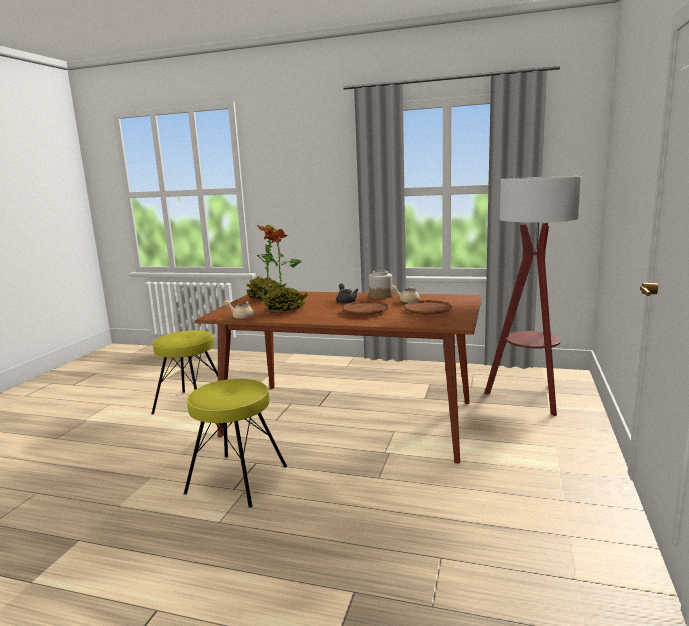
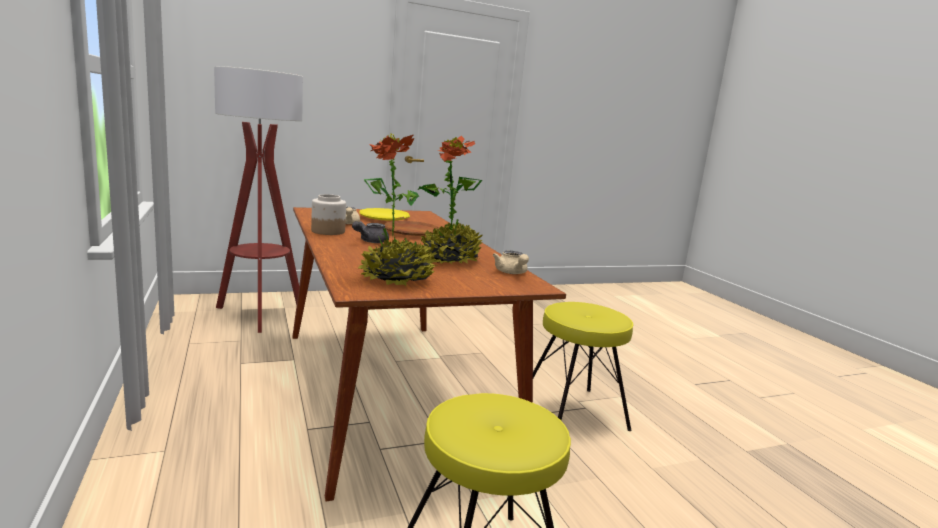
camera: 130 degrees left, 0 degrees up
brown plate [404,300,452,314] -> yellow plate [359,208,410,221]

